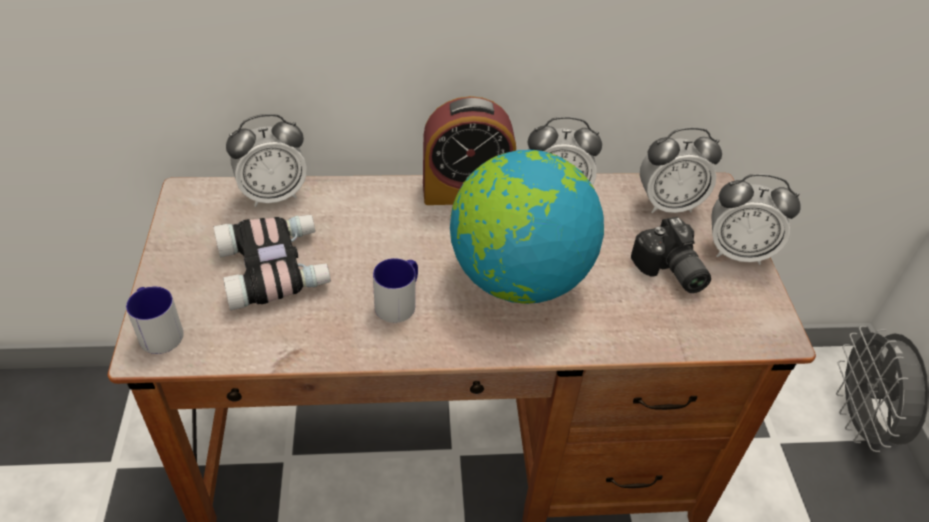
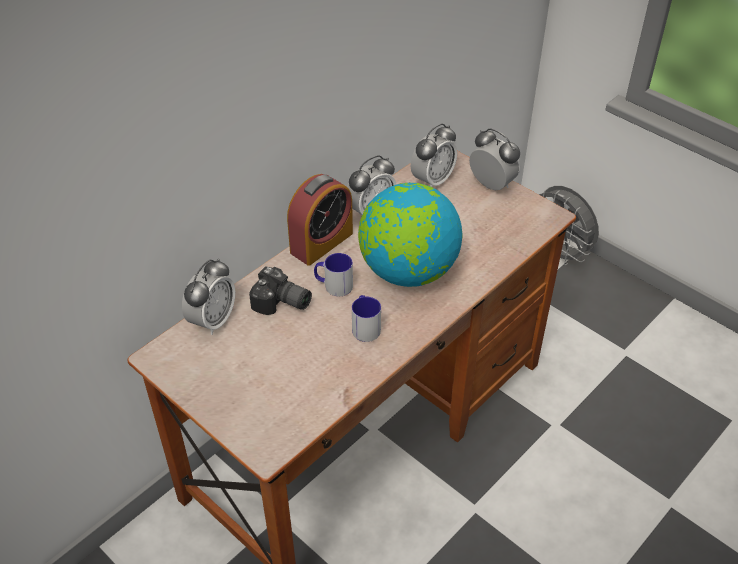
camera: 40 degrees left, 0 degrees up
mug [126,286,183,354] -> mug moved to [314,253,353,296]
binoculars [214,215,331,310] -> none
camera [631,217,711,293] -> camera moved to [249,267,312,315]
alarm clock [711,174,801,265] -> alarm clock turned 105 degrees counterclockwise [469,128,520,190]

